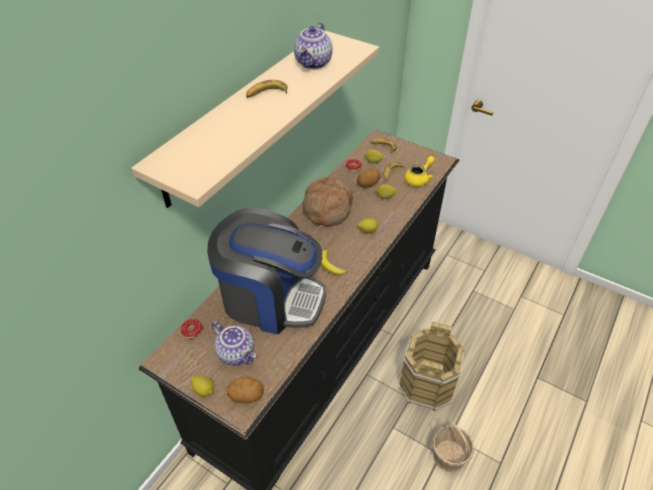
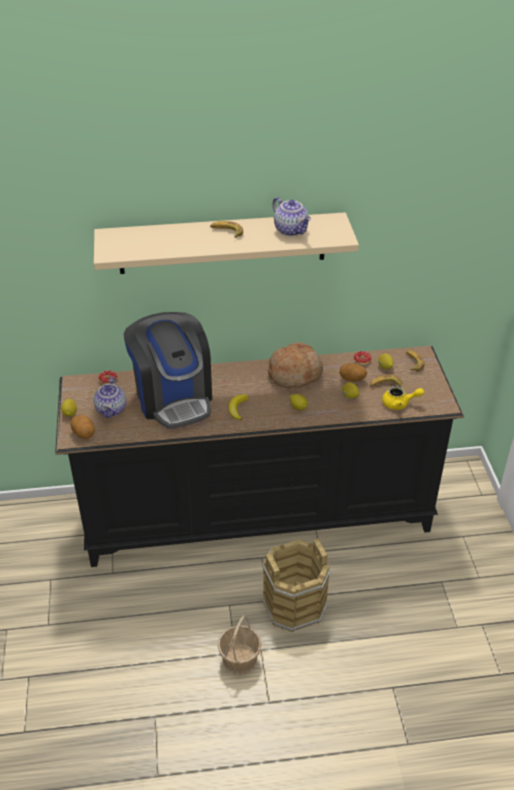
camera: 50 degrees right, 5 degrees down
teapot [294,23,333,69] -> teapot turned 105 degrees counterclockwise [273,197,311,236]

